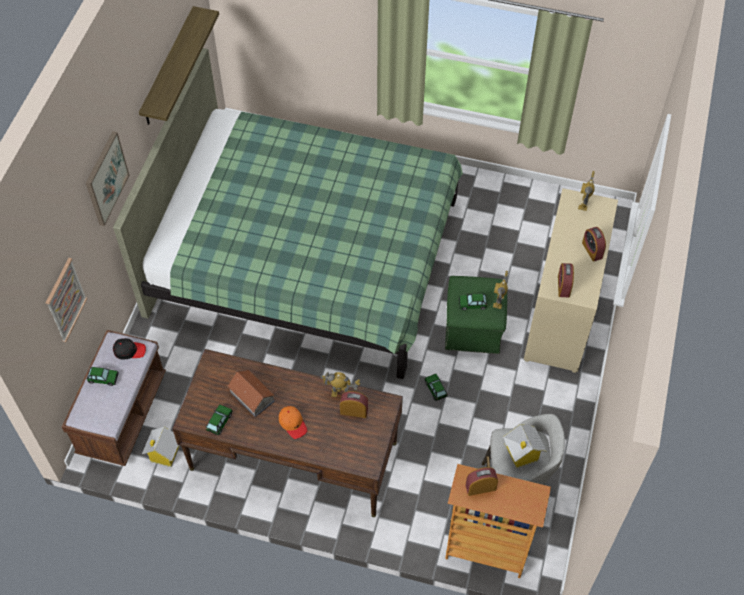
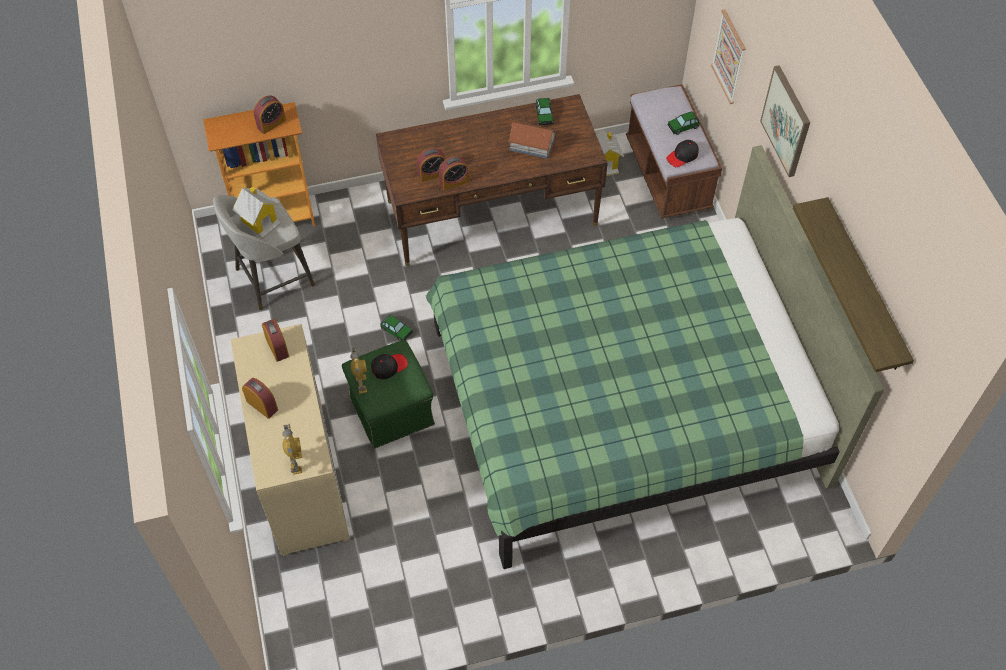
camera: 150 degrees right, 0 degrees up
orange cap [279,406,308,439] -> none
toy robot [320,372,360,397] -> alarm clock [439,156,469,191]
toy car [459,293,487,310] -> black cap [371,354,408,379]

